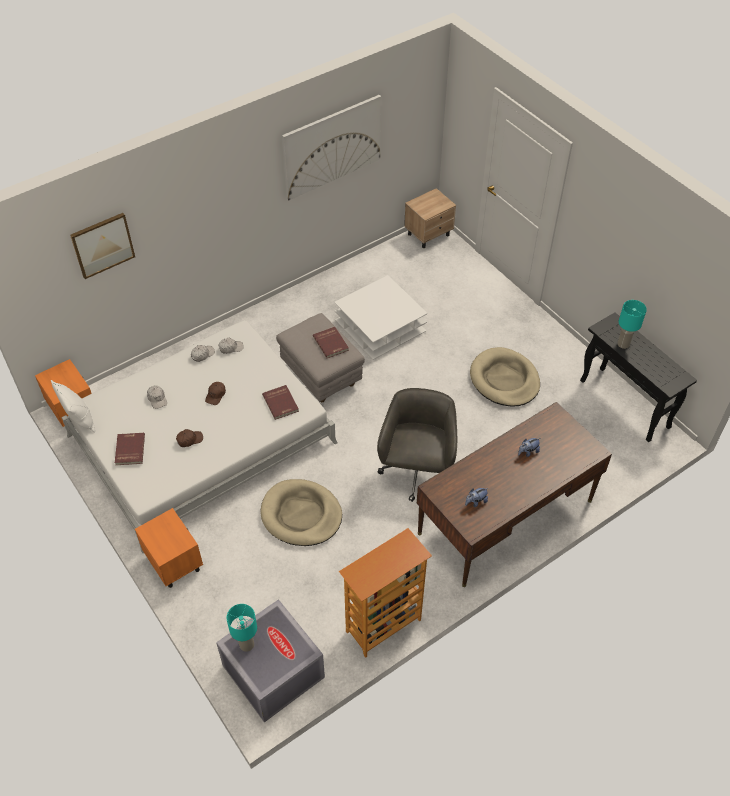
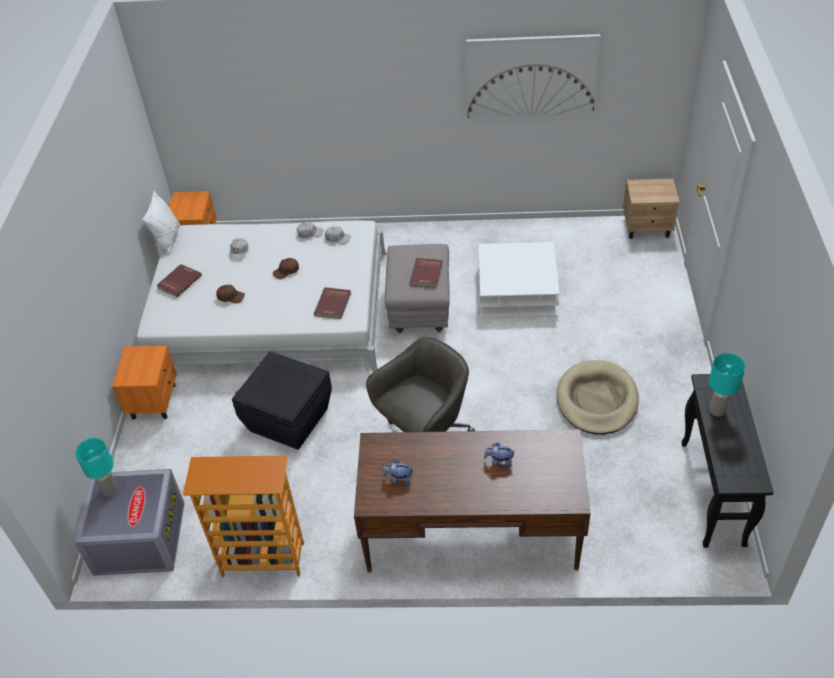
camera: 40 degrees right, 5 degrees down
picture [70,213,135,279] -> none
beige dog bed [260,479,342,546] -> black storage box [232,351,332,450]

